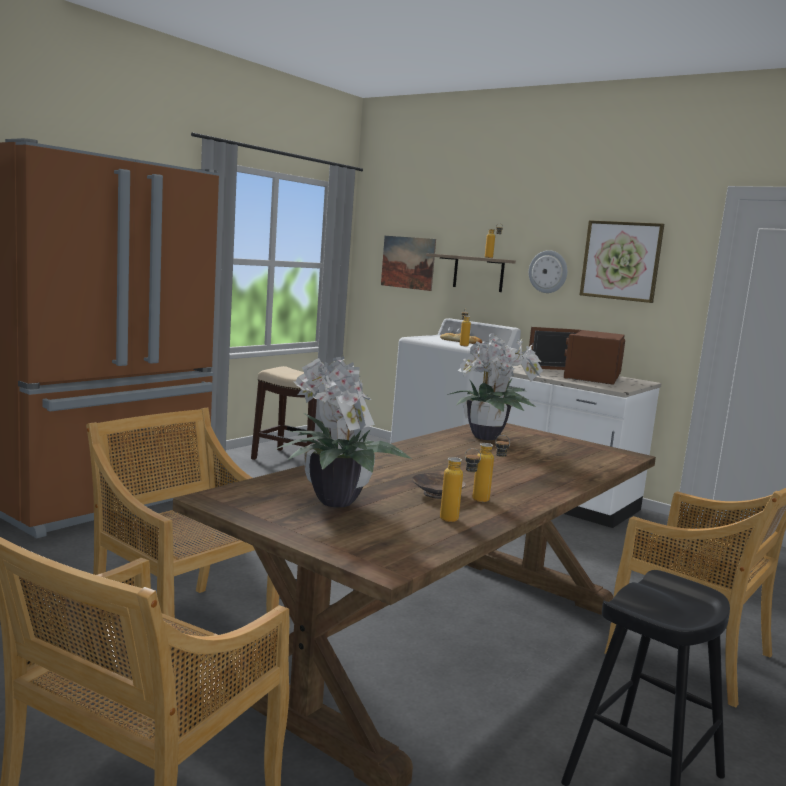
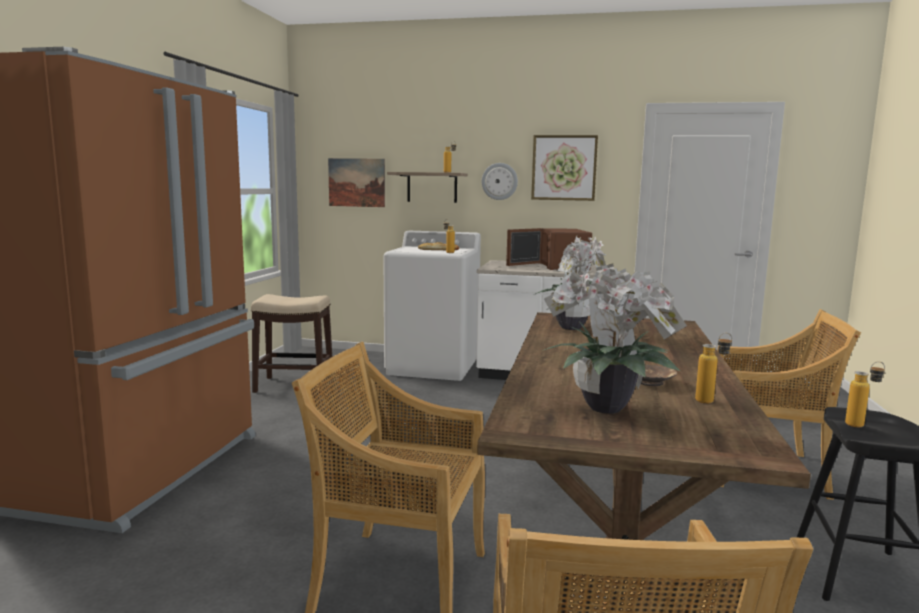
camera: 25 degrees left, 0 degrees up
bottle [472,435,510,502] -> bottle moved to [845,361,885,427]

